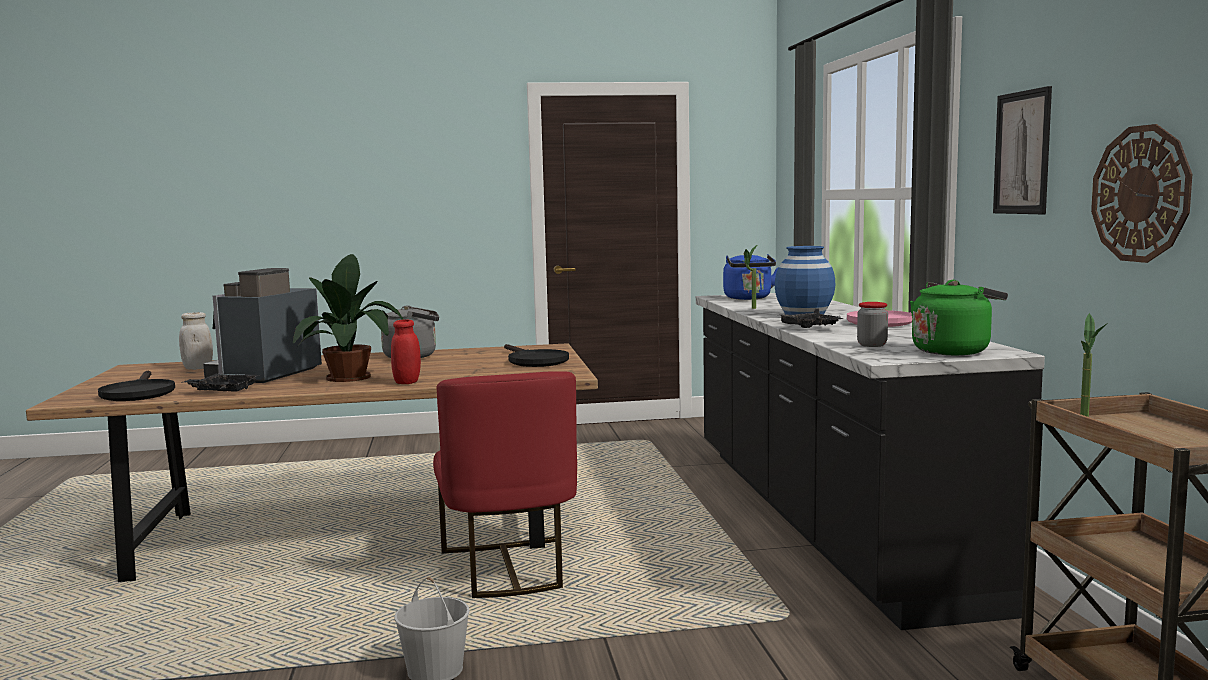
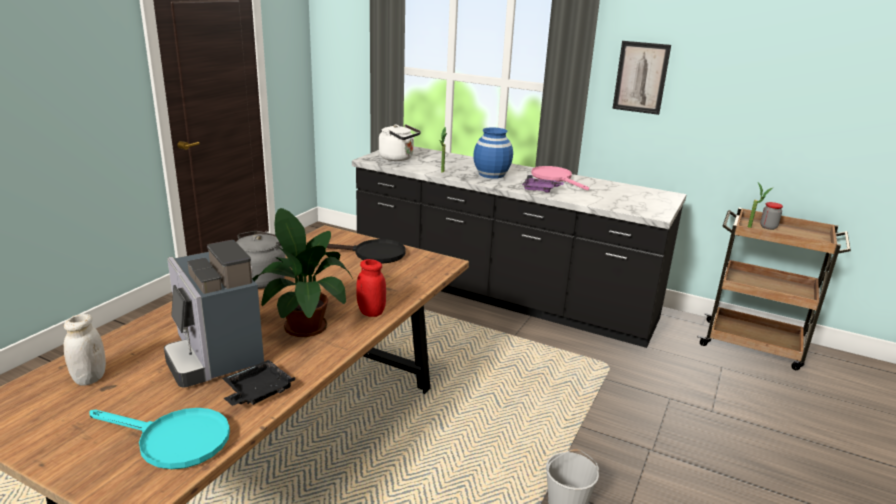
camera: 55 degrees left, 15 degrees up
black frying pan [98,371,175,401] -> turquoise frying pan [90,408,230,469]
red chair [433,371,577,598] -> none
blue kettle [723,252,778,300] -> white kettle [379,124,421,161]
black tray [780,308,844,328] -> purple tray [522,175,564,193]
jar [857,302,888,347] -> jar moved to [760,202,783,230]
green kettle [910,280,1008,355] -> none
wall clock [1091,124,1192,263] -> none

